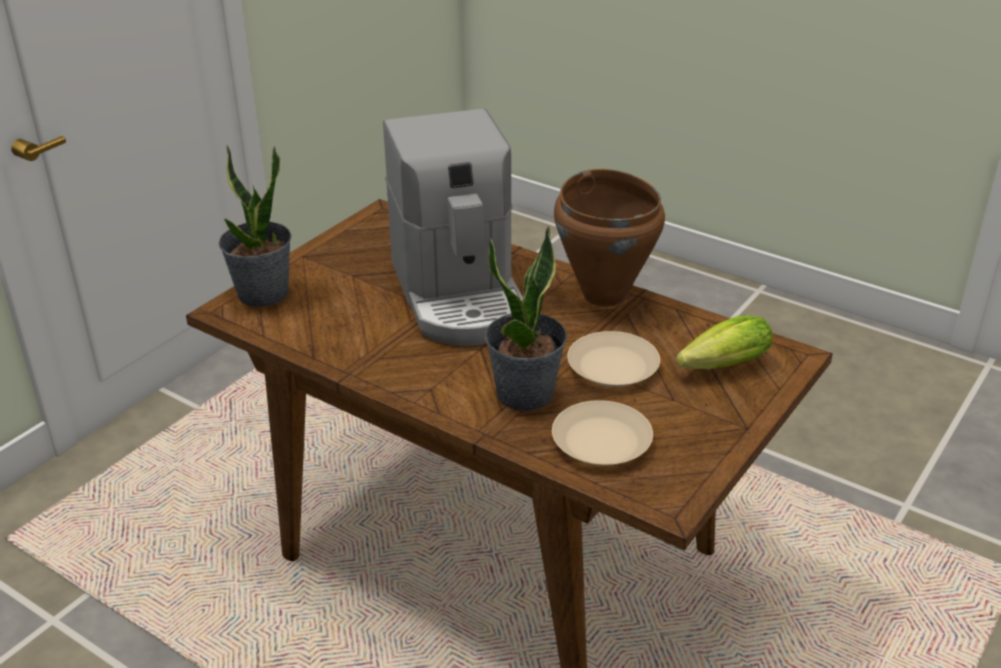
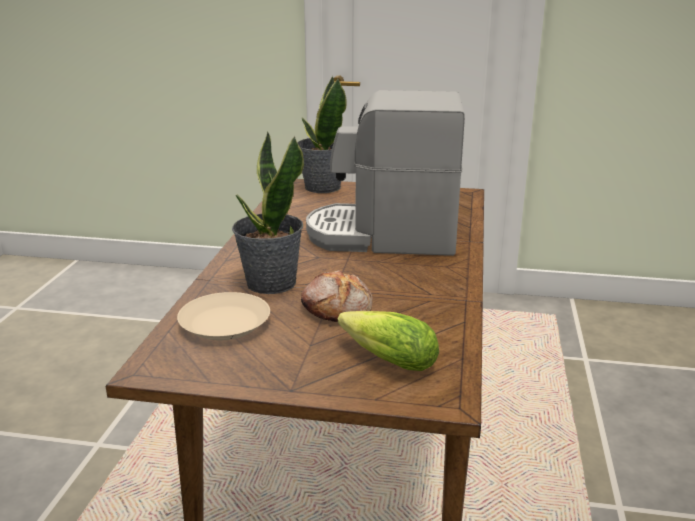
camera: 65 degrees right, 10 degrees down
coffee machine [383,109,523,346] -> coffee machine turned 45 degrees clockwise [306,90,465,256]
brown cooking pot [554,169,665,307] -> none
beige plate [567,331,660,387] -> bread [301,270,373,322]

